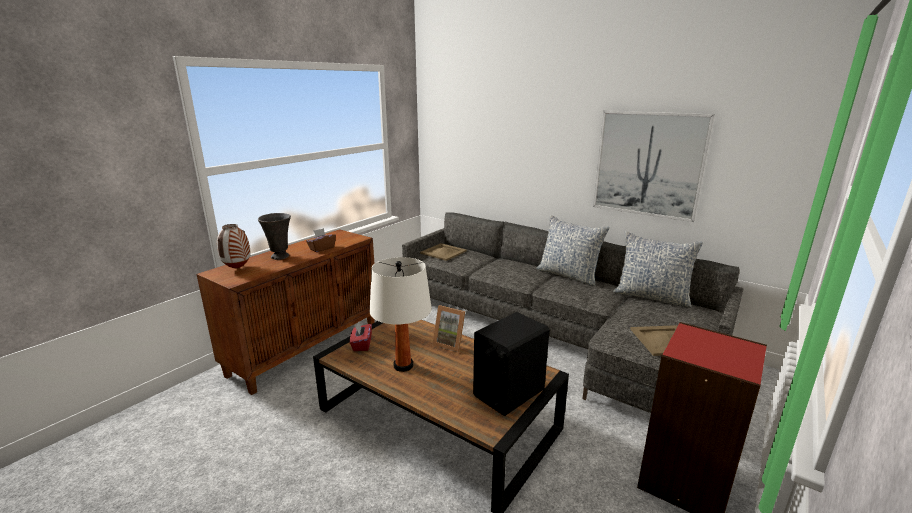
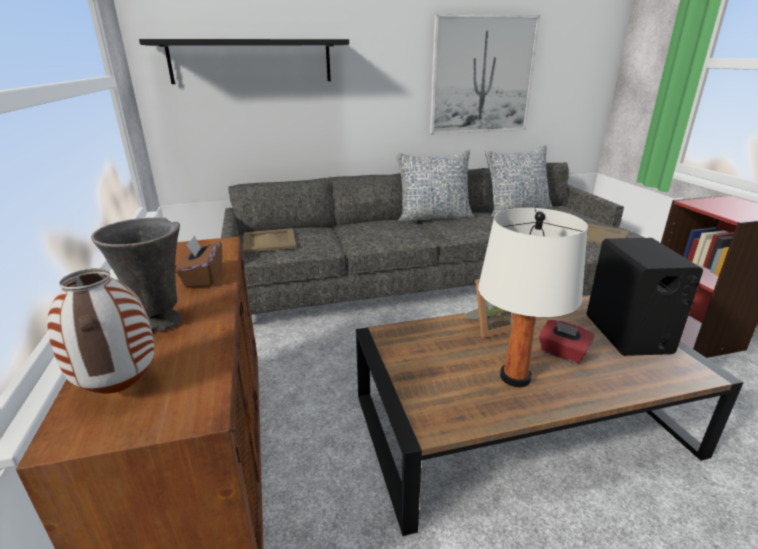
camera: 50 degrees left, 5 degrees up
red tissue box [350,321,372,351] -> red tissue box moved to [539,320,595,364]
none -> black shelf [139,39,349,84]

